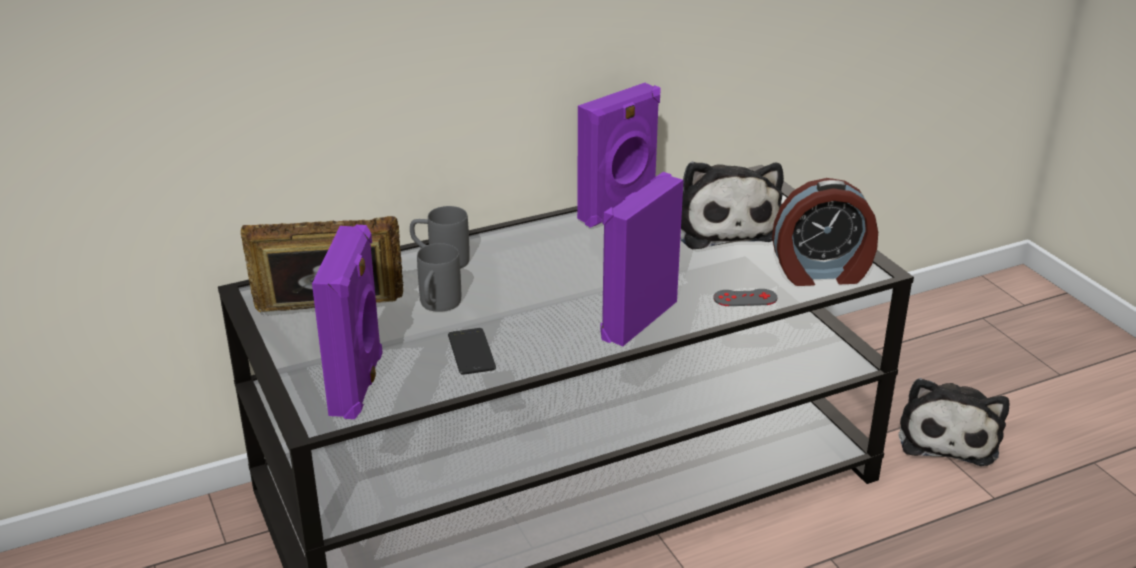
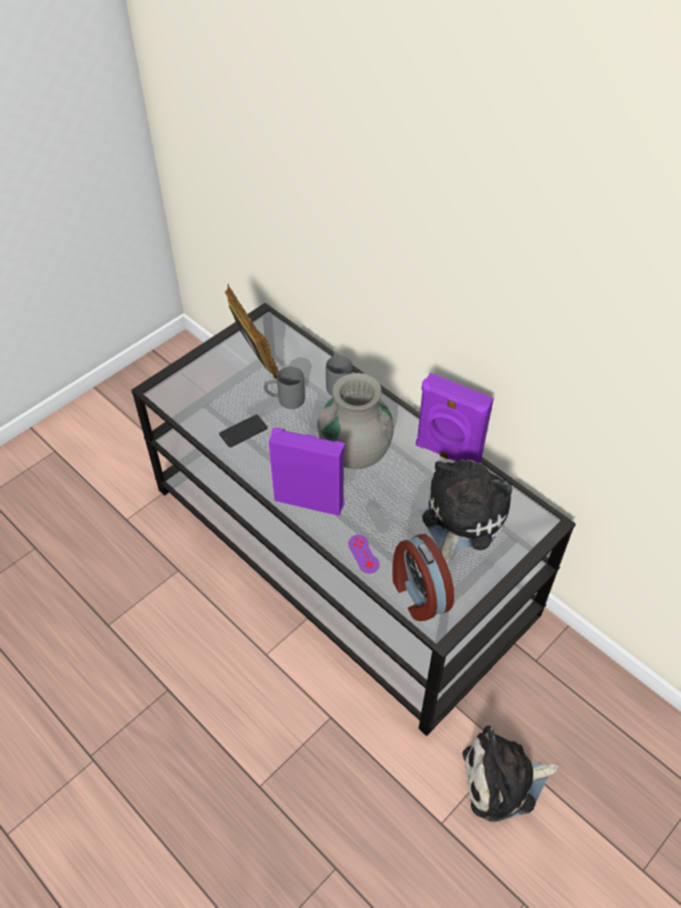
camera: 70 degrees right, 20 degrees up
purple speaker [312,225,383,419] -> none
plush toy [680,161,784,250] -> plush toy turned 150 degrees clockwise [422,460,512,565]
grey game controller [713,289,778,306] -> purple game controller [348,535,379,573]
none -> grey vase [317,373,394,469]

